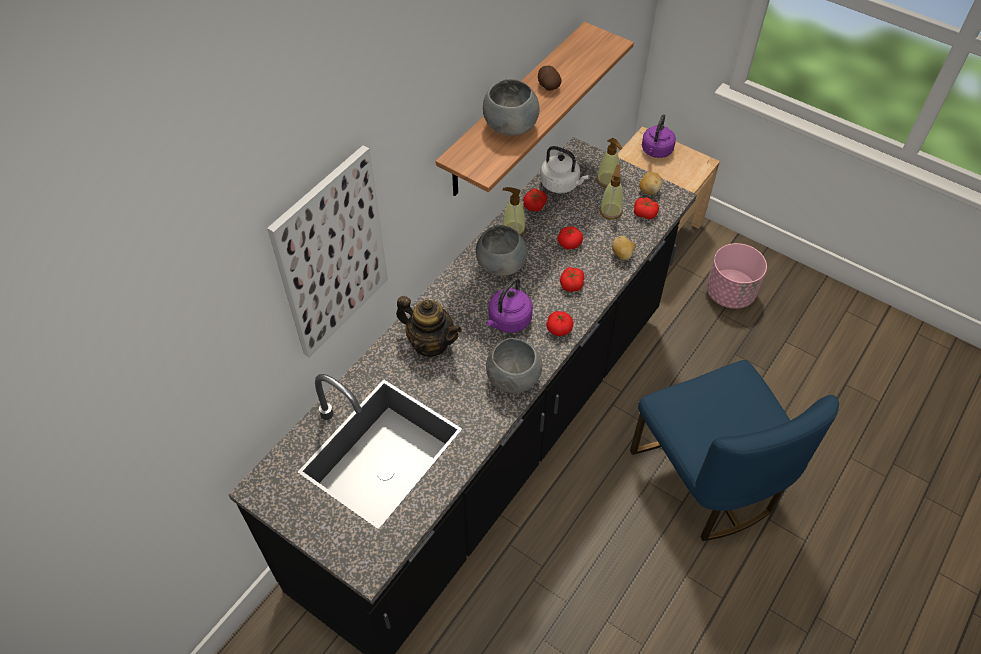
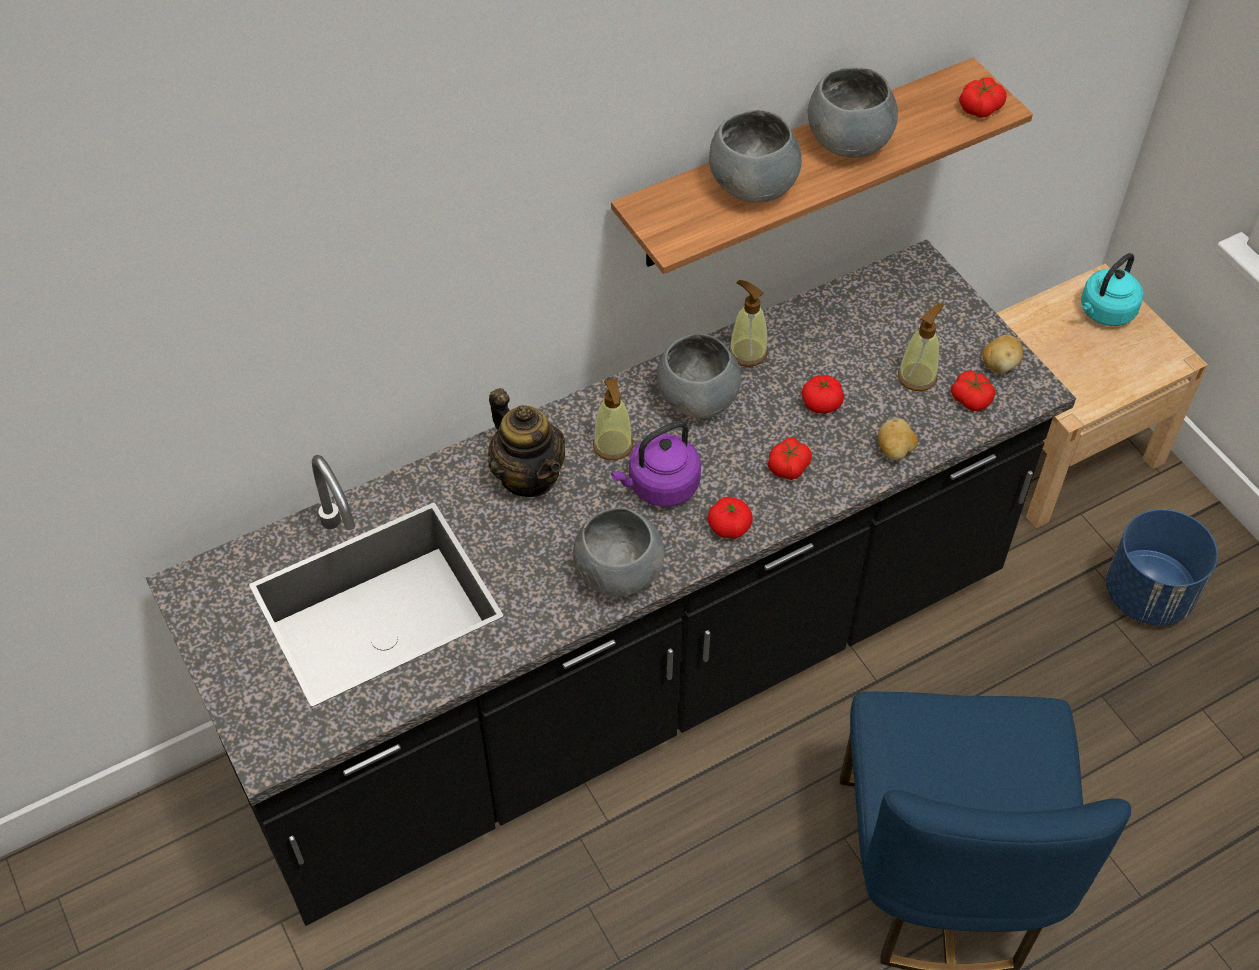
camera: 25 degrees right, 0 degrees up
picture [267,145,388,358] -> none
tomato [523,188,547,211] -> tomato moved to [959,77,1006,118]
potato [538,66,561,91] -> grey bowl [808,66,898,158]
white kettle [540,146,589,193] -> none
soap dispenser [596,138,622,188] -> soap dispenser moved to [593,379,633,460]
purple kettle [642,114,676,158] -> turquoise kettle [1081,253,1143,326]
pink planter [706,243,767,309] -> blue planter [1106,509,1218,625]

